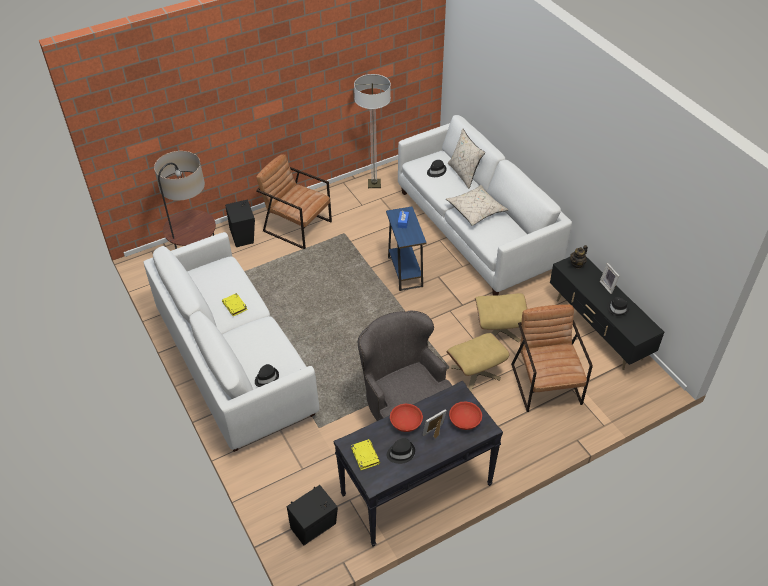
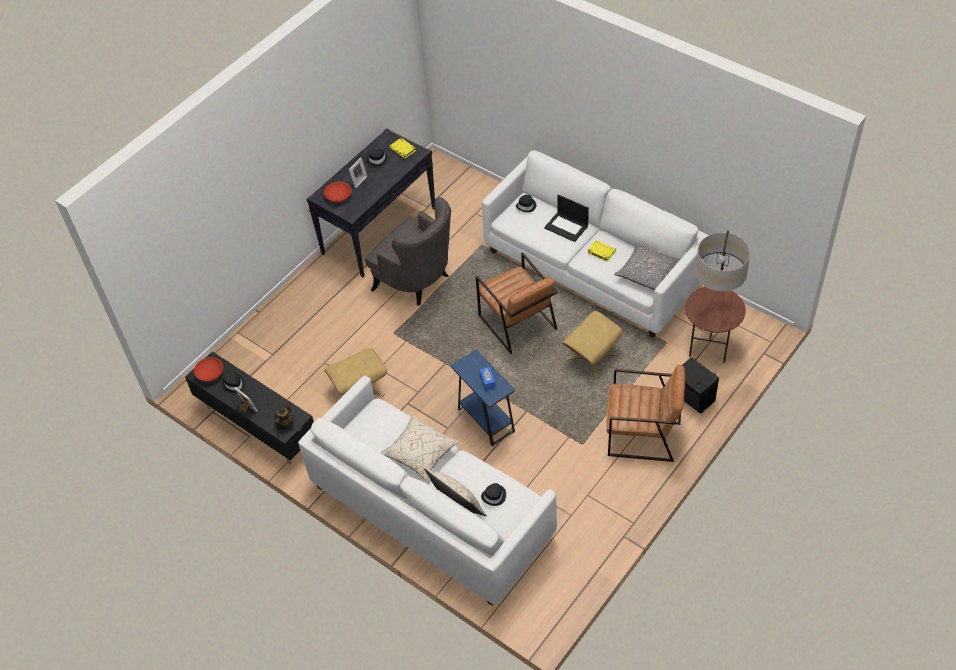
camera: 160 degrees right, 5 degrees up
black speaker [287,485,338,546] -> none
floor lamp [354,74,391,188] -> none
red bowl [390,404,423,432] -> red bowl moved to [194,357,223,382]
beige ottoman [446,333,510,392] -> beige ottoman moved to [562,311,623,377]
brown armchair [511,304,593,412] -> brown armchair moved to [476,252,558,354]
none -> laptop [544,194,589,242]
none -> grey pillow [614,243,680,290]

